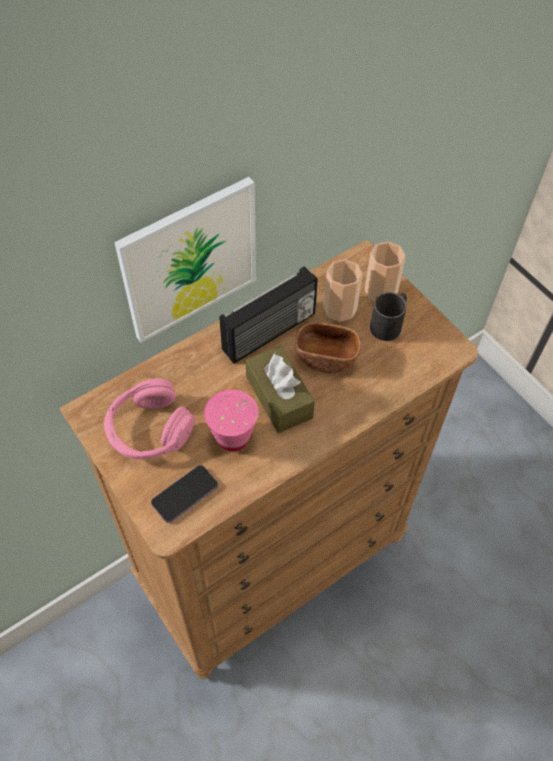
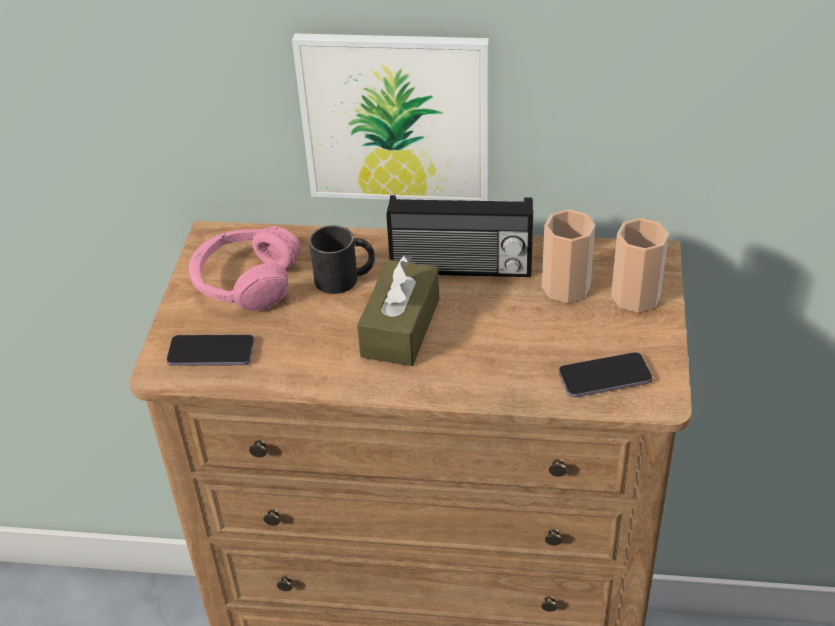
camera: 45 degrees right, 15 degrees down
pink cup [204,389,258,451] -> none
brown bowl [295,322,361,373] -> none
black mug [370,292,407,341] -> black mug moved to [309,225,375,294]
none -> phone [559,352,652,397]

